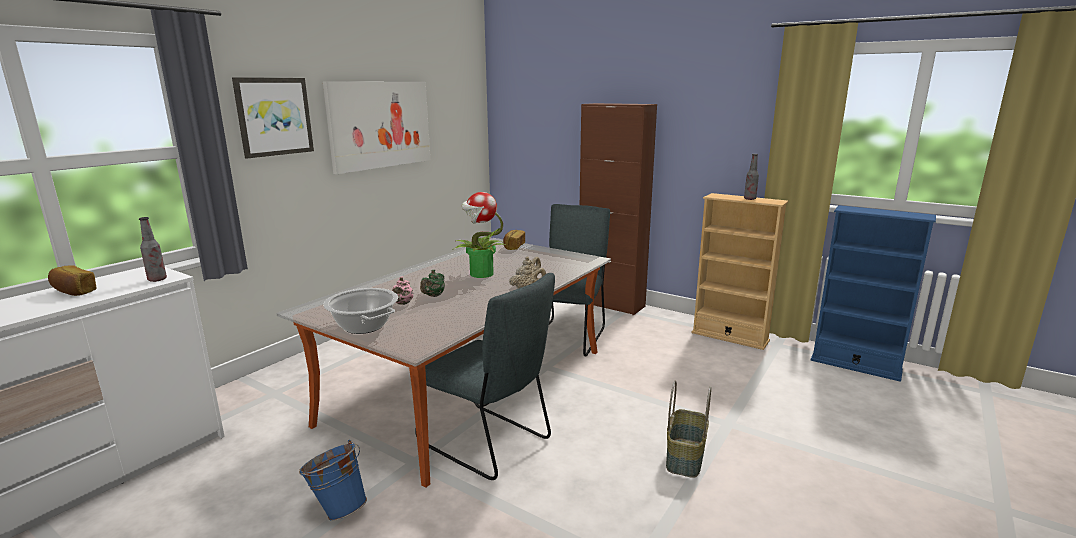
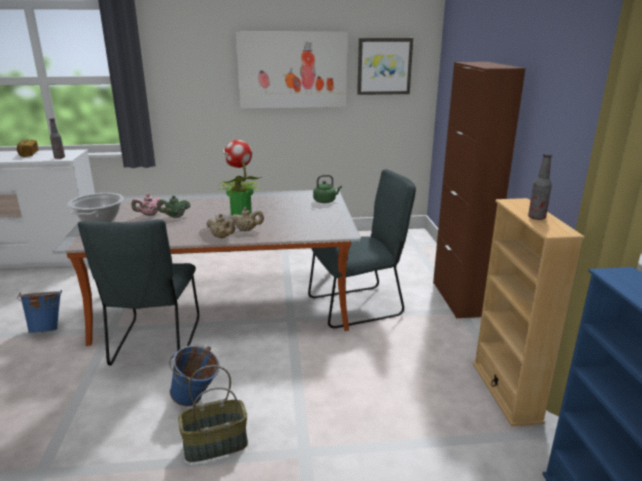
camera: 50 degrees right, 5 degrees up
picture [232,77,314,158] -> picture moved to [357,38,413,95]
bread [503,230,525,250] -> green kettle [313,175,342,203]
none -> blue bucket [169,346,220,406]

